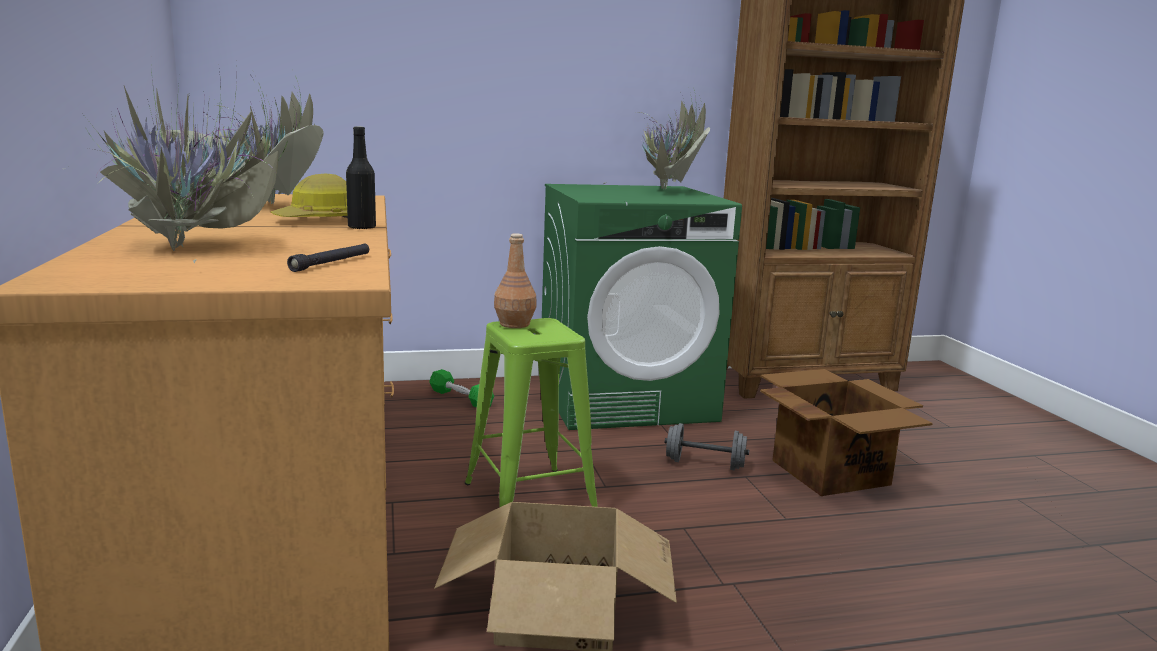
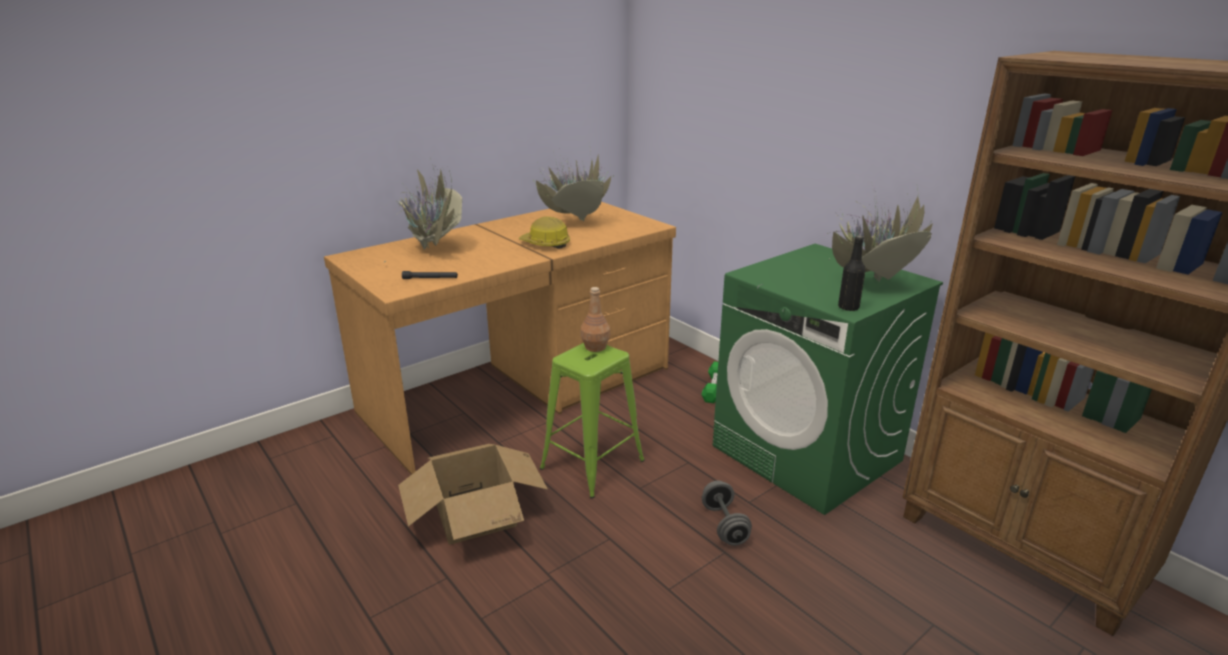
camera: 65 degrees right, 10 degrees up
black bottle [346,127,376,229] -> black bottle moved to [838,236,865,311]
cardboard box [760,369,933,496] -> none

